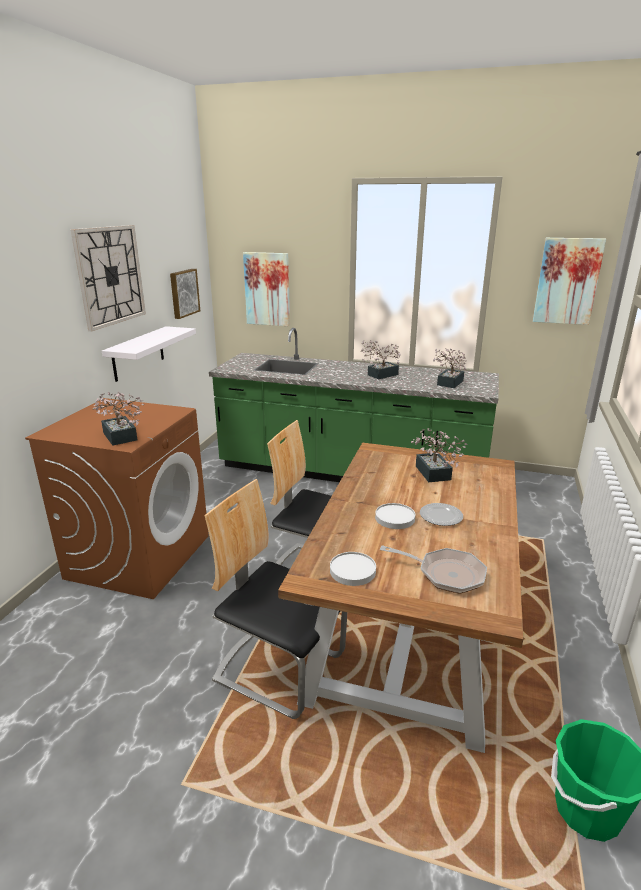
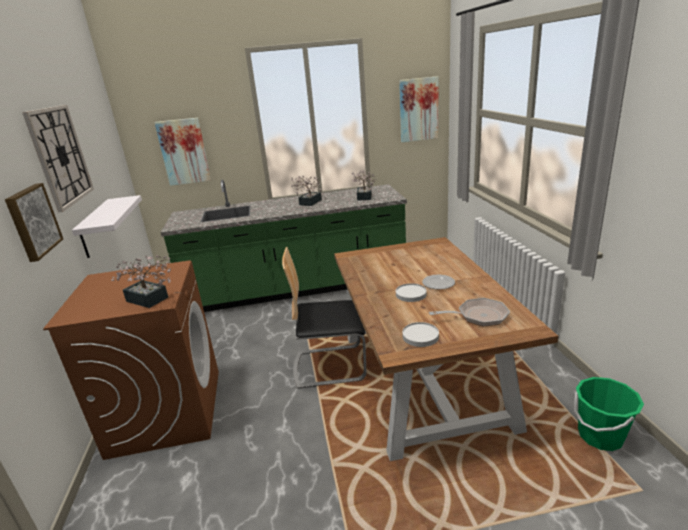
camera: 25 degrees left, 0 degrees up
picture [170,269,200,319] -> picture moved to [5,183,63,262]
chair [204,479,347,719] -> none
potted plant [411,428,468,482] -> none

